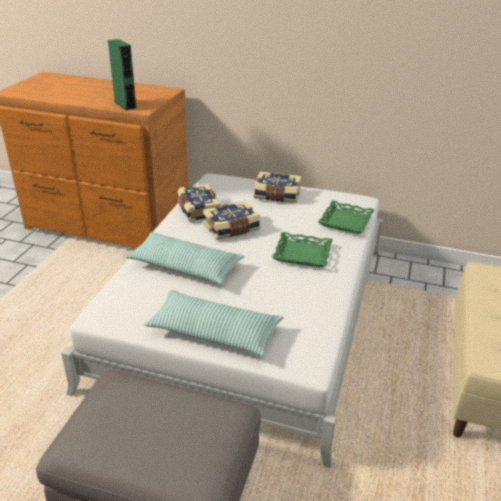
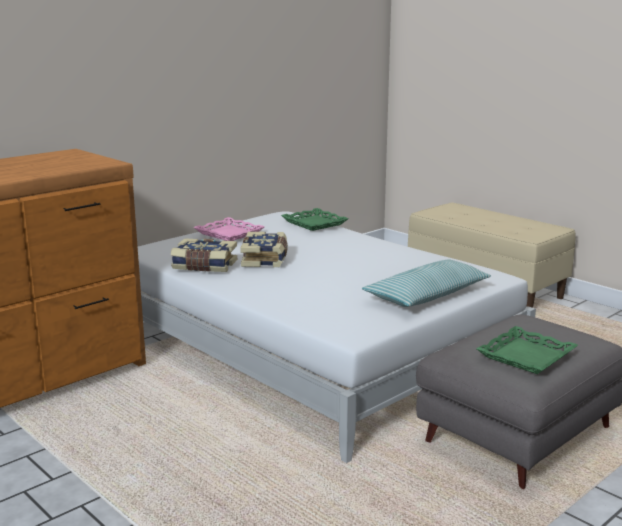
camera: 60 degrees left, 15 degrees down
green speaker [108,39,137,110] -> none
pillow [125,232,245,284] -> none
book [254,172,301,203] -> pink tray [193,217,265,241]
green tray [272,232,333,267] -> green tray moved to [476,326,578,374]

